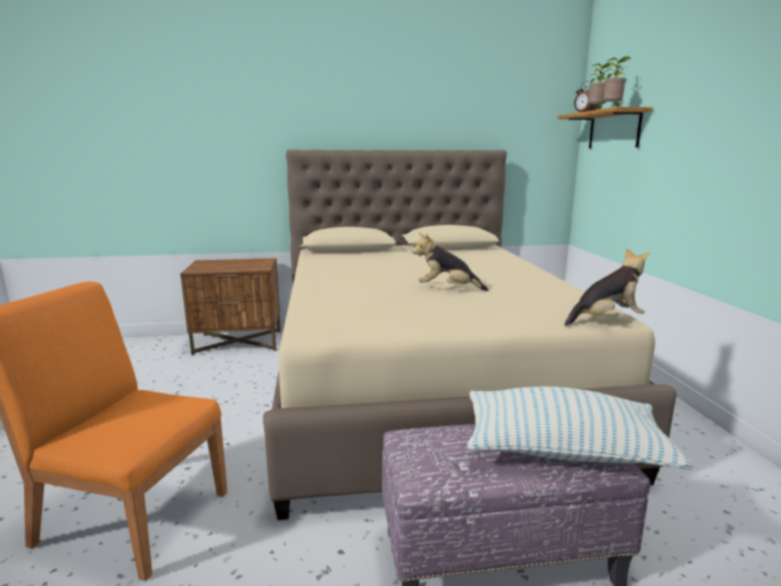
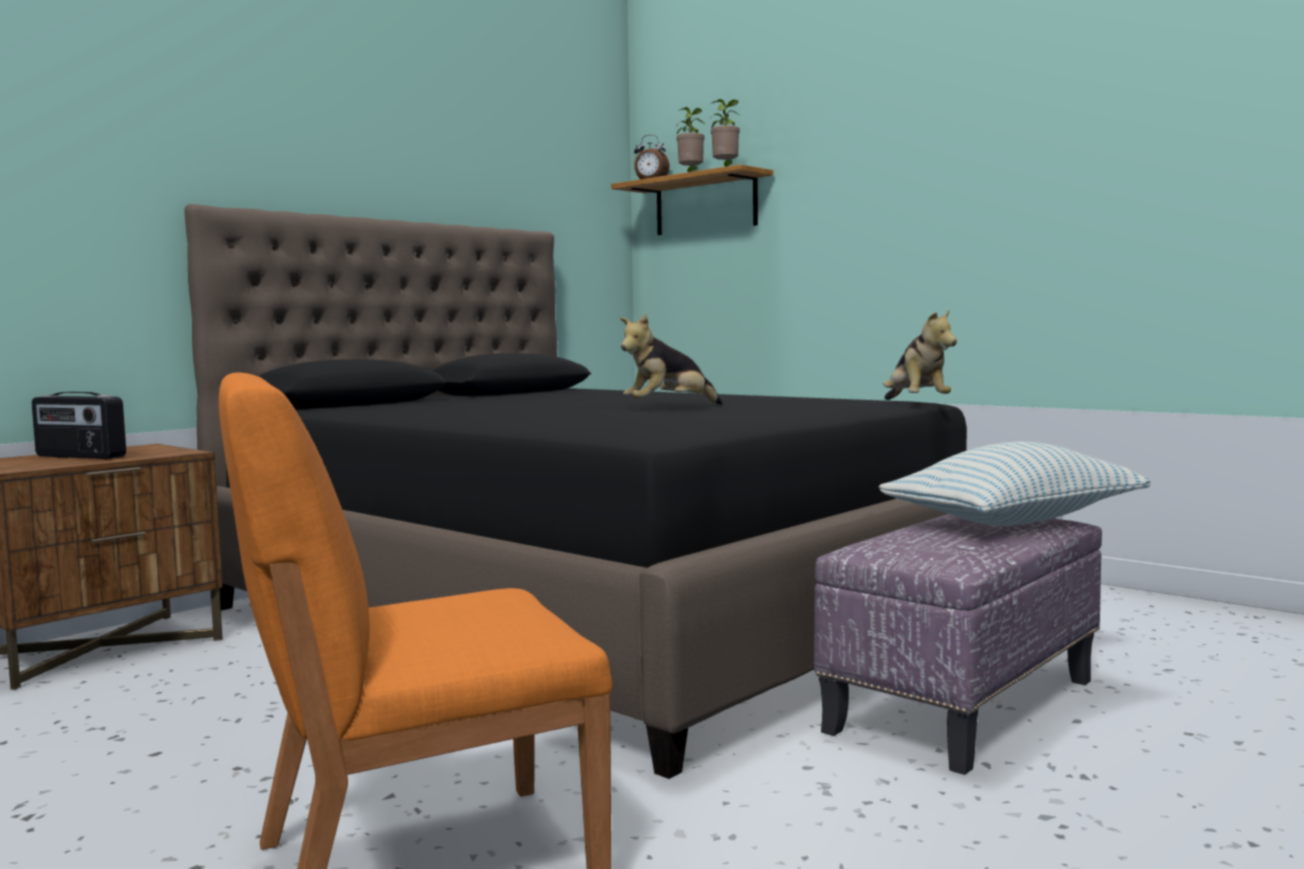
camera: 40 degrees left, 10 degrees down
beige bed [263,150,677,520] -> black bed [184,204,967,779]
plush toy [565,248,650,326] -> plush toy turned 135 degrees clockwise [883,310,957,400]
none -> radio [32,392,126,459]

